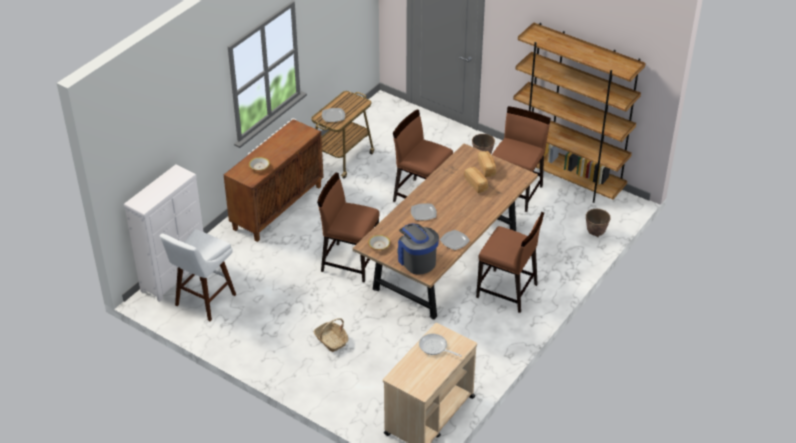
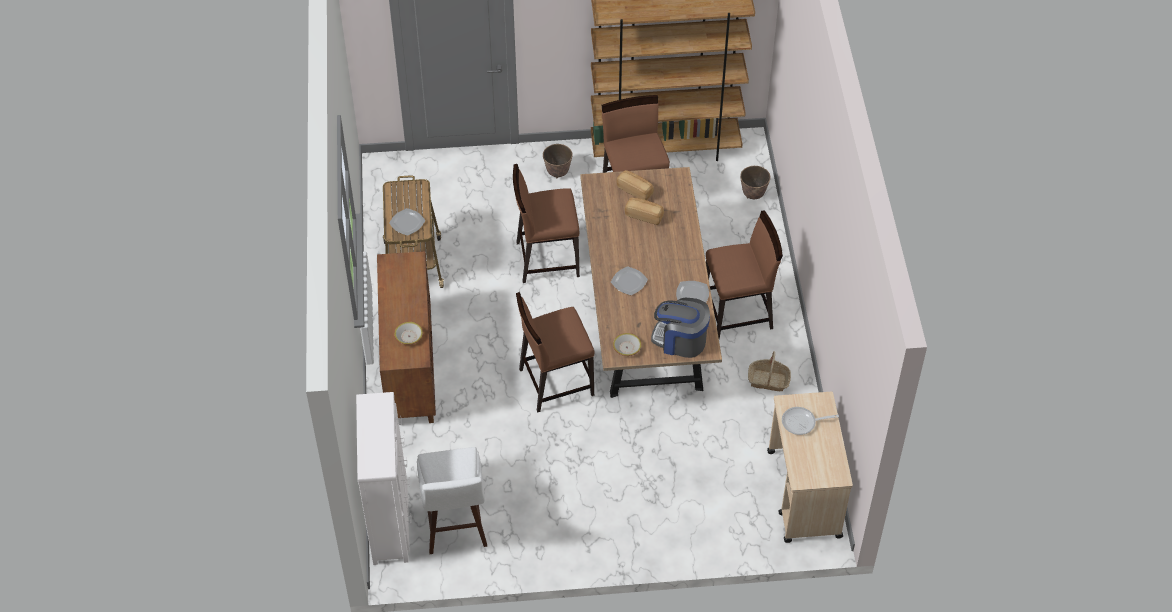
camera: 40 degrees left, 10 degrees up
basket [313,318,349,352] -> basket moved to [748,351,791,391]

